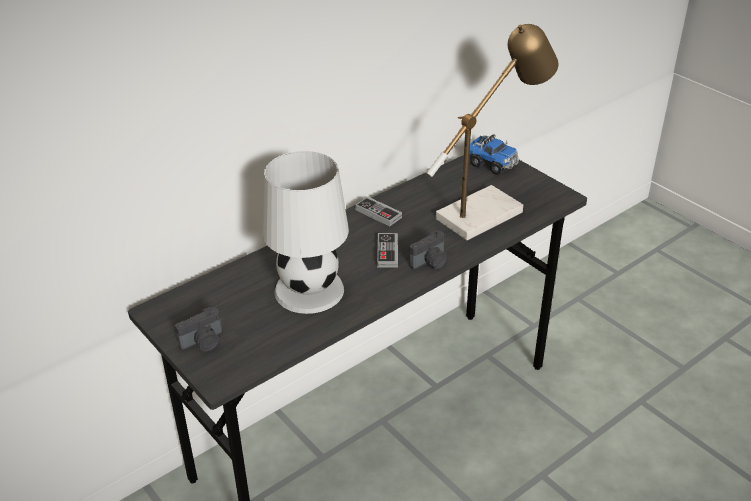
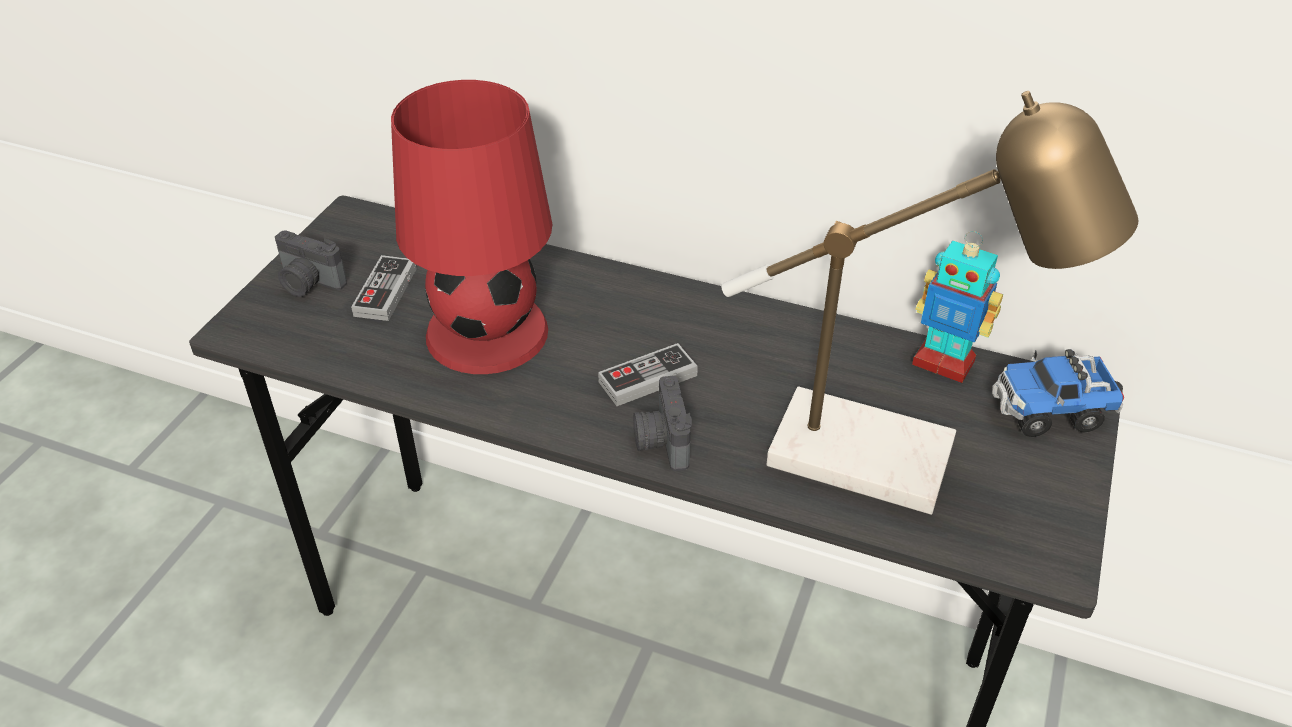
camera: 60 degrees right, 5 degrees up
white table lamp [262,151,349,314] -> red table lamp [391,80,553,374]
game controller [355,196,402,227] -> game controller moved to [351,255,417,321]
camera [409,230,447,269] -> camera turned 60 degrees clockwise [633,376,692,471]
toy truck [469,134,519,175] -> toy truck turned 75 degrees clockwise [992,349,1124,437]
none -> toy robot [912,231,1003,383]

